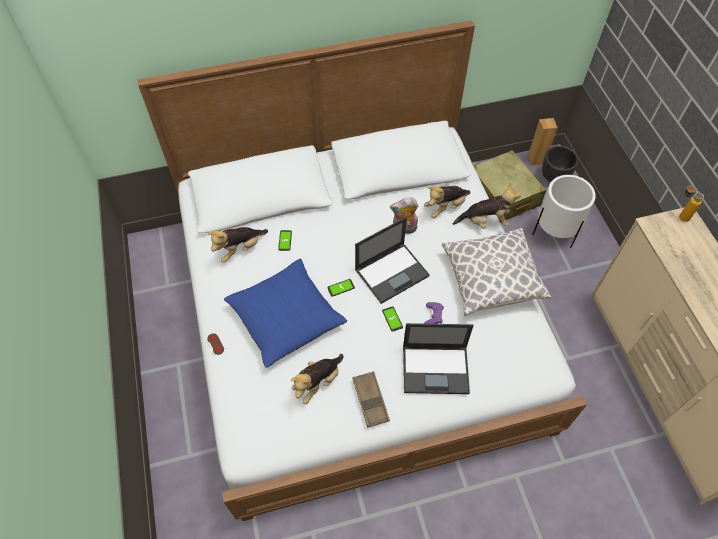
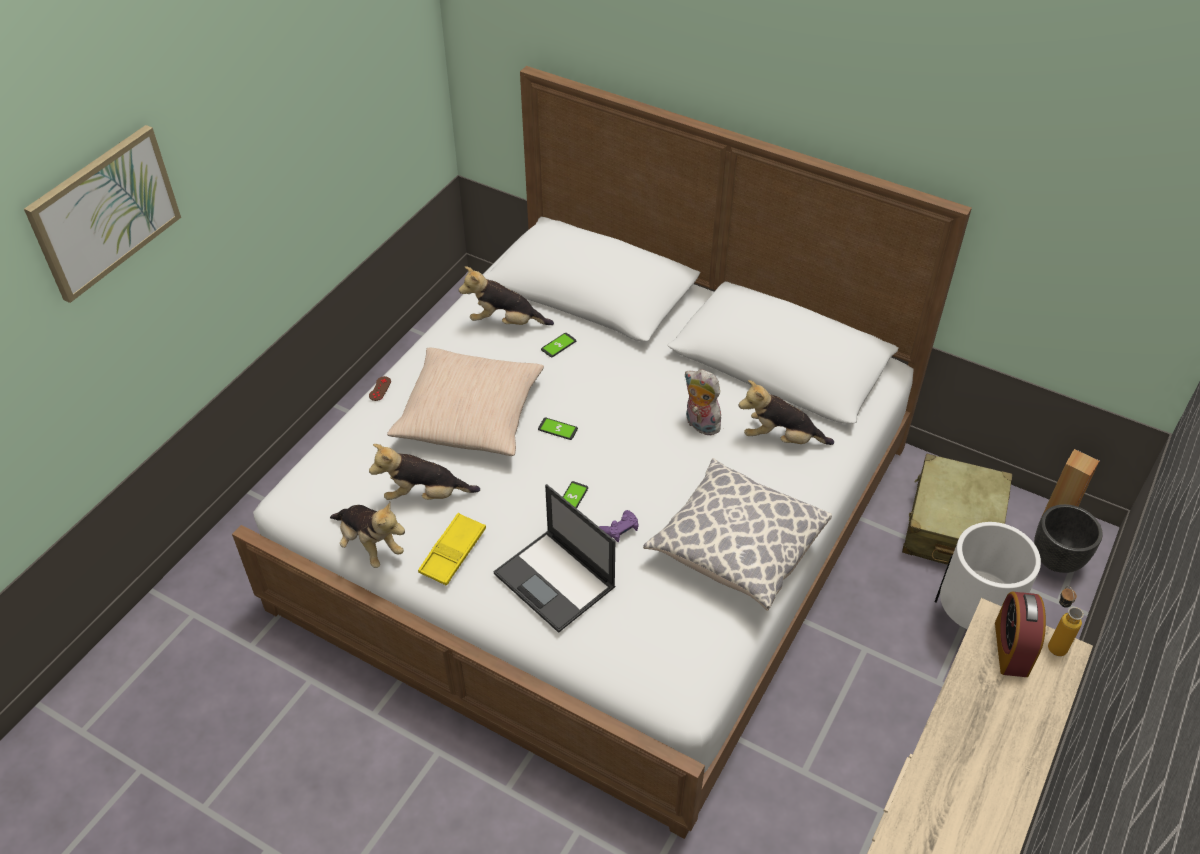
camera: 45 degrees right, 10 degrees down
blue pillow [224,259,347,368] -> beige pillow [387,347,544,456]
brown tray [352,371,390,428] -> yellow tray [418,513,486,586]
laptop [355,217,430,304] -> none
plush toy [453,183,521,229] -> plush toy moved to [330,502,405,568]
none -> picture [24,125,181,303]
none -> alarm clock [995,592,1046,677]

